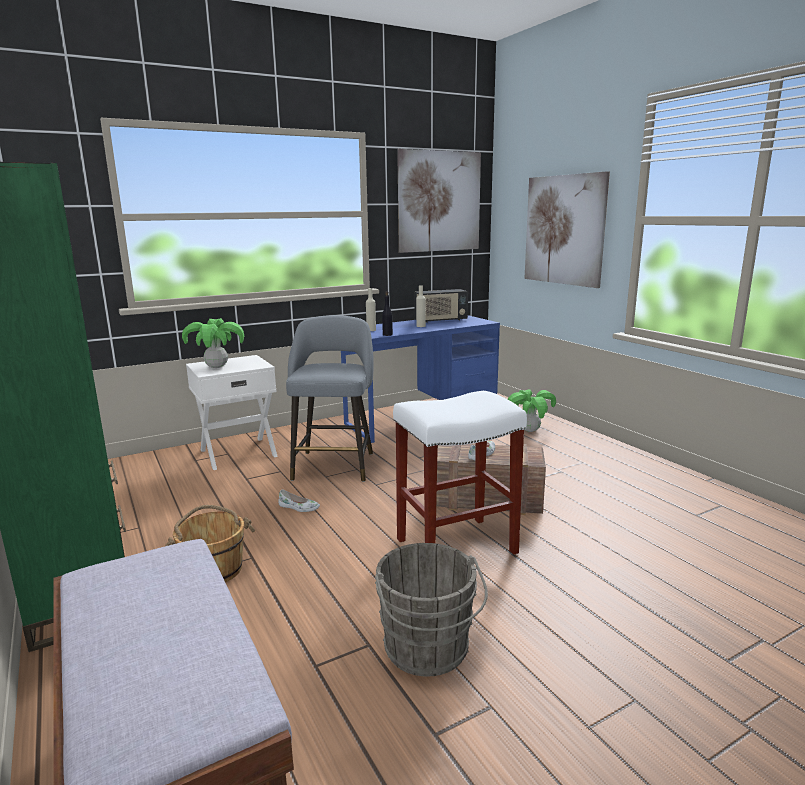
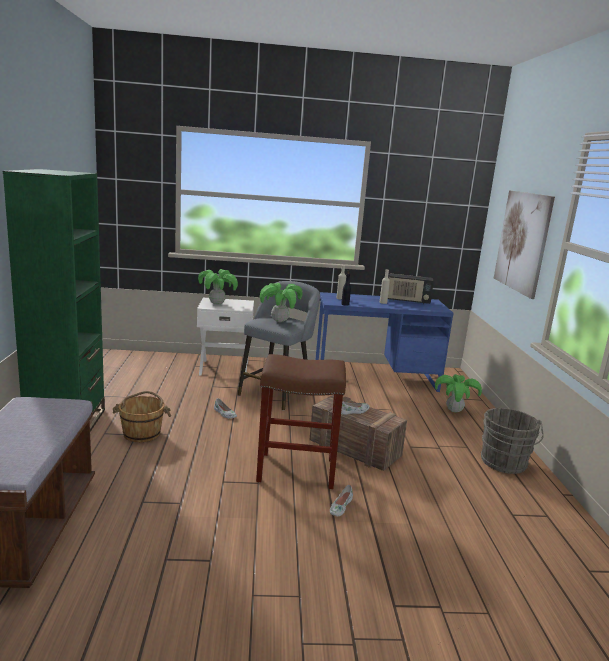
camera: 25 degrees right, 0 degrees up
grey bucket [375,543,488,677] -> grey bucket moved to [481,408,544,474]
white stool [393,391,527,555] -> brown stool [256,354,346,489]
picture [397,149,481,253] -> none
none -> potted plant [260,283,303,322]
none -> white shoe [330,485,353,516]

